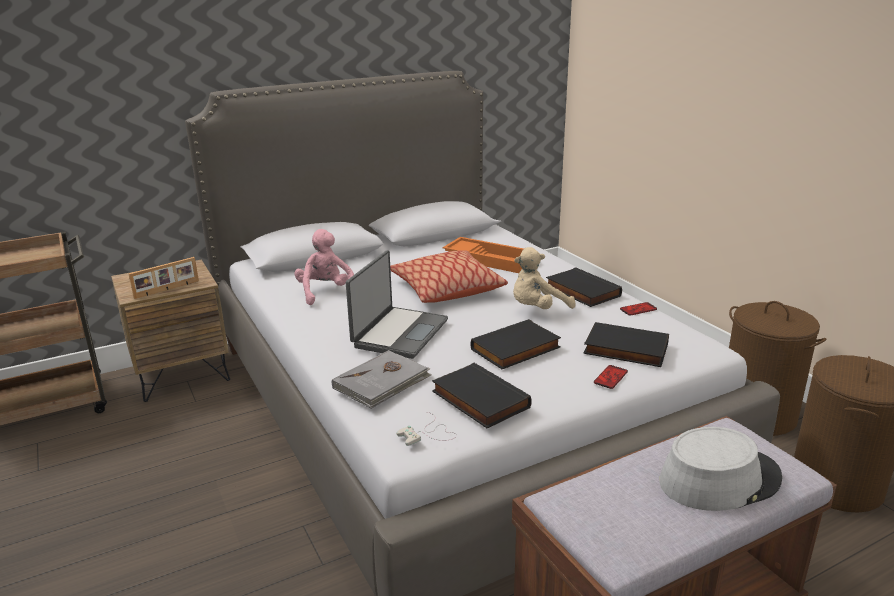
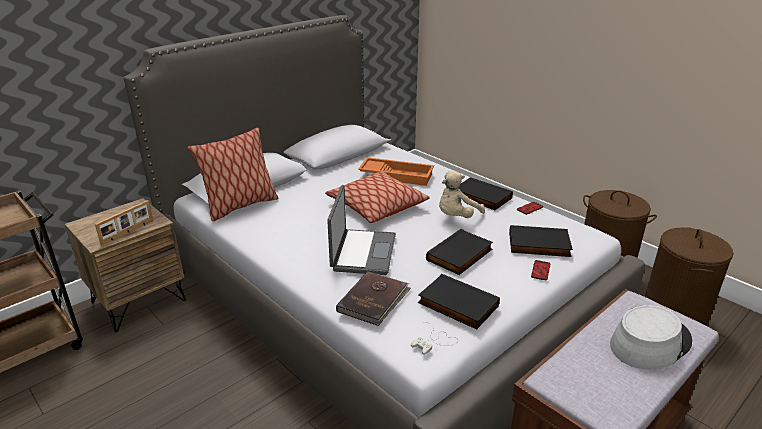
camera: 15 degrees left, 5 degrees up
pink plush toy [294,229,354,305] -> none
grey book [332,350,432,409] -> brown book [336,271,411,326]
none -> pillow [188,128,279,222]

